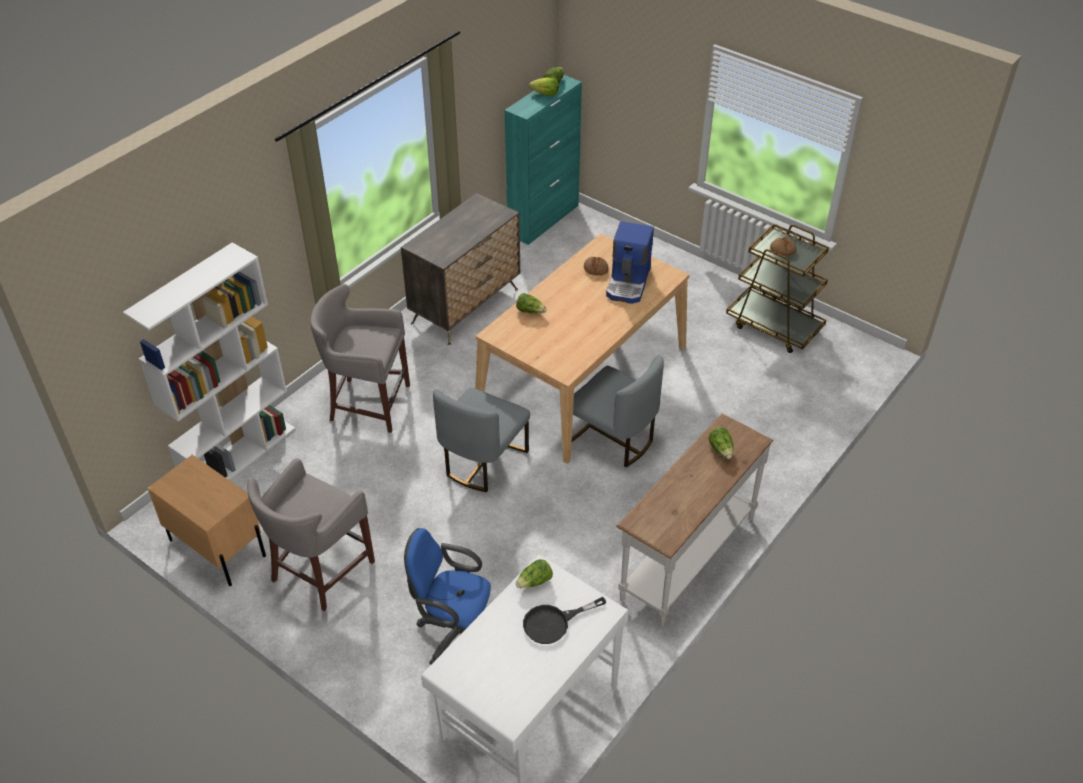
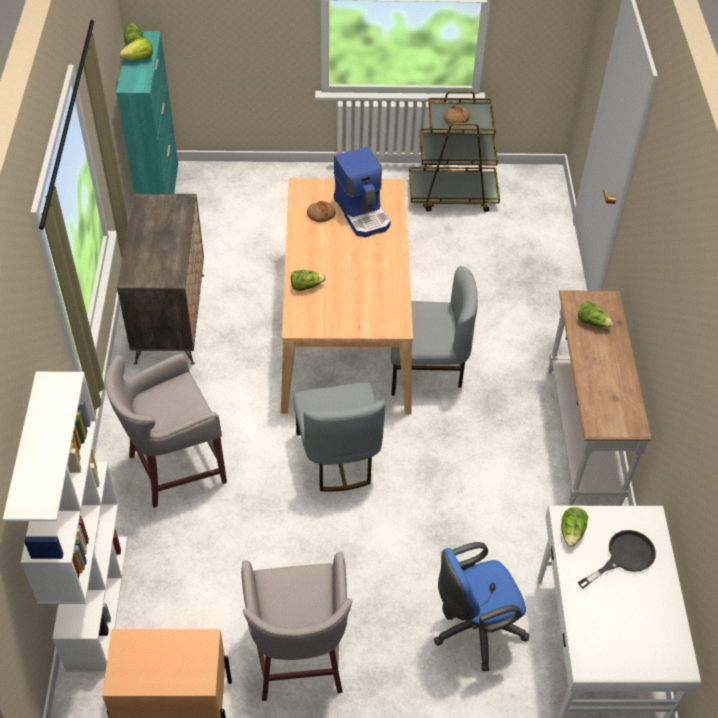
camera: 40 degrees left, 5 degrees up
black frying pan [523,597,606,644] -> black frying pan turned 150 degrees counterclockwise [578,530,656,589]

